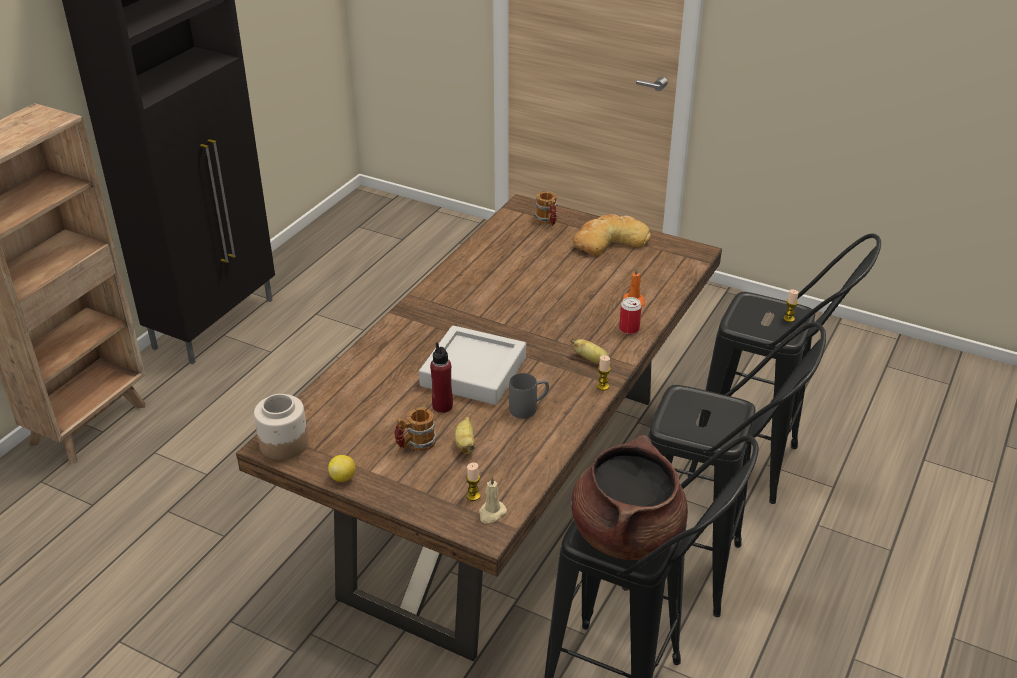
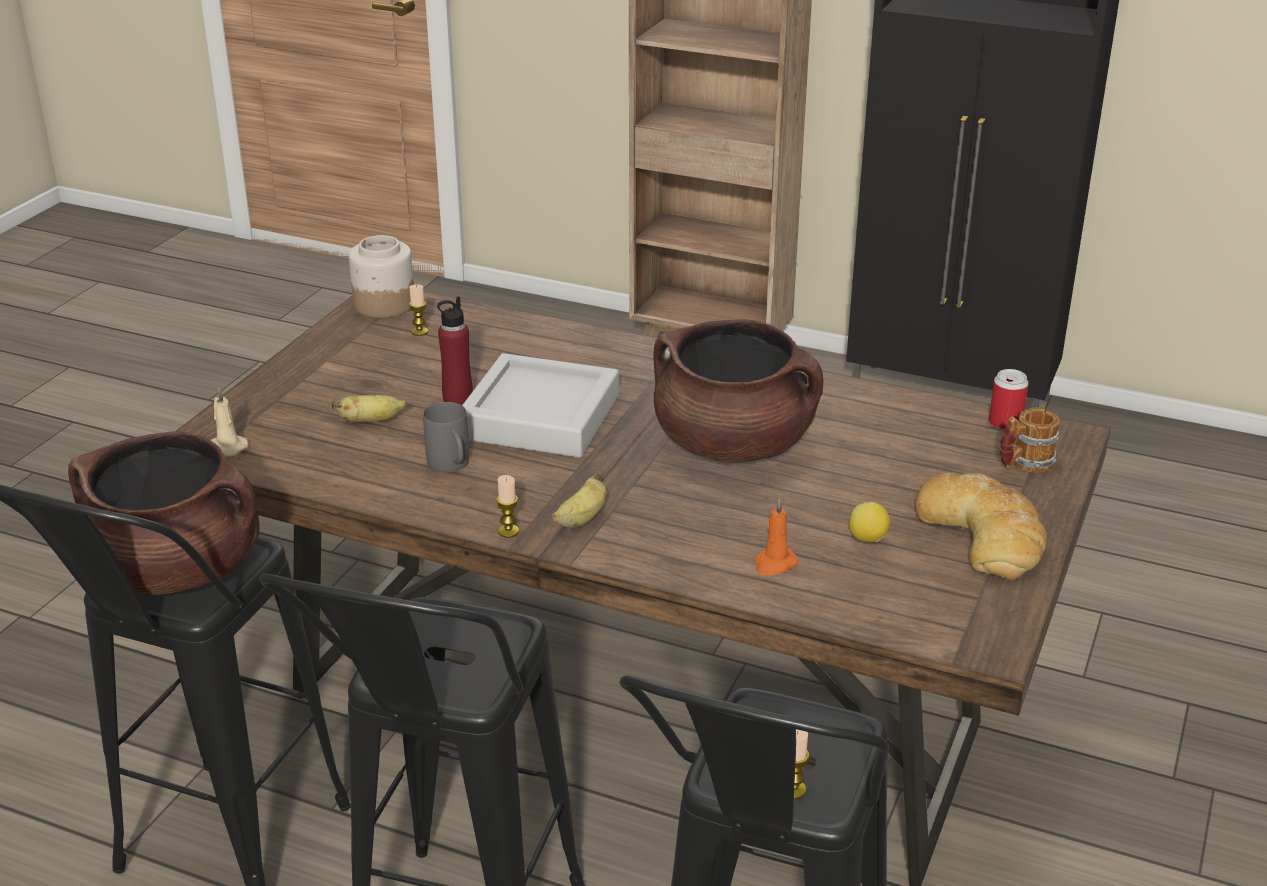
camera: 85 degrees right, 5 degrees down
lemon [328,455,355,482] -> lemon moved to [849,502,891,543]
mug [395,407,436,451] -> none
candle [466,462,480,501] -> candle moved to [409,284,428,336]
can [619,297,642,334] -> can moved to [989,369,1029,430]
none -> brown cooking pot [653,319,823,462]

